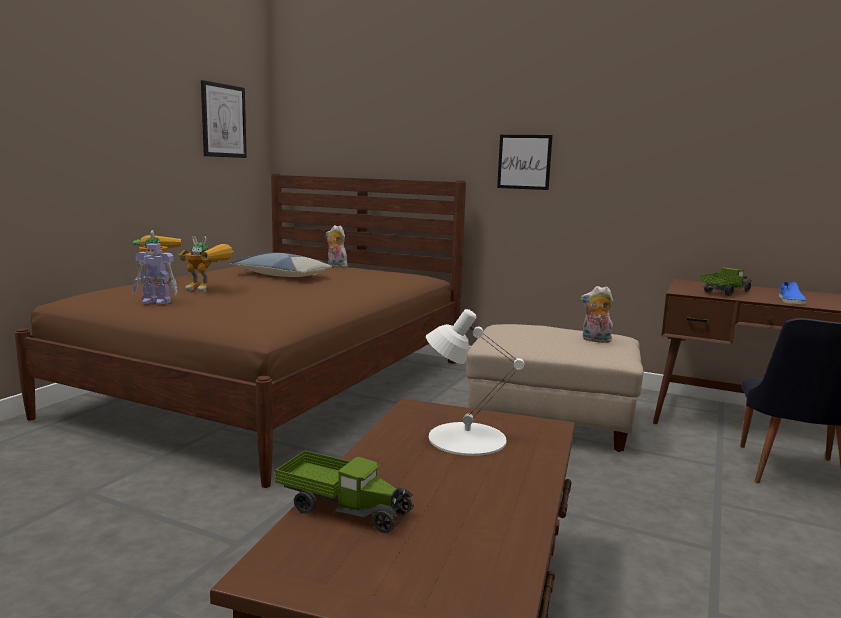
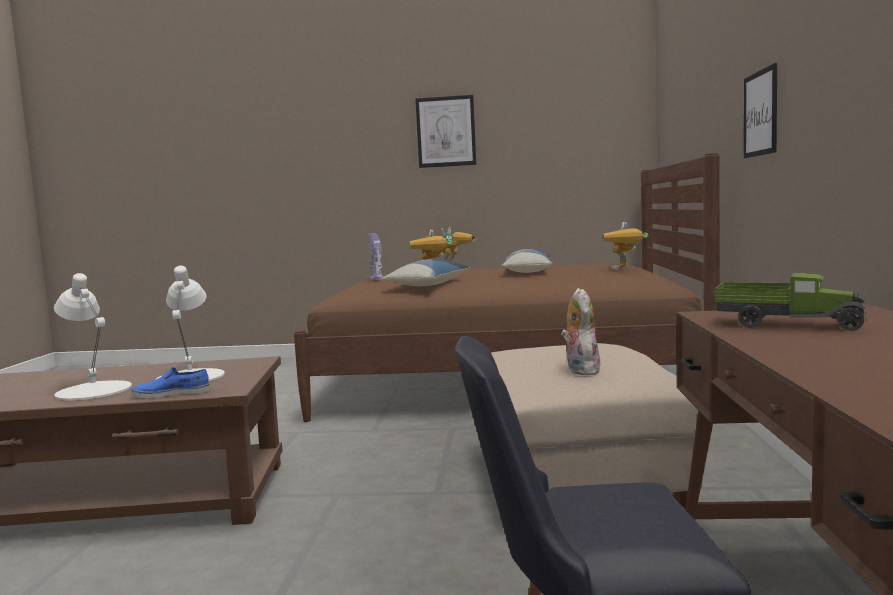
camera: 70 degrees right, 5 degrees down
picture [201,80,247,158] -> picture moved to [415,95,476,168]
toy truck [275,450,414,533] -> none
plush toy [326,225,347,267] -> toy robot [603,222,649,270]
blue shoe [779,282,806,304] -> blue shoe moved to [132,367,210,398]
none -> white table lamp [54,273,132,401]
none -> pillow [382,259,470,286]

